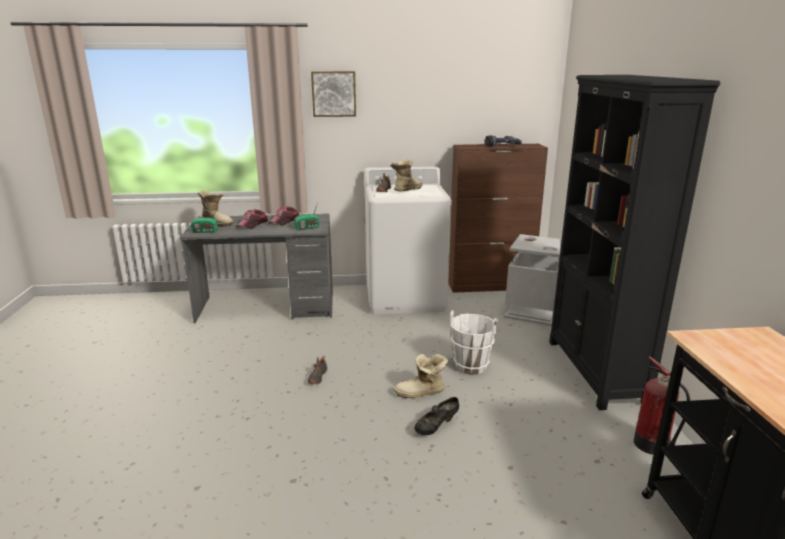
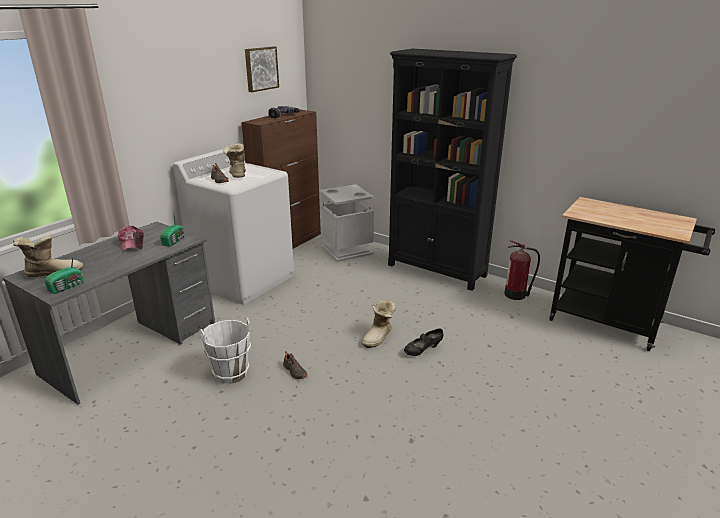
camera: 50 degrees left, 5 degrees up
cap [237,209,268,229] -> none
picture [311,71,356,117] -> picture moved to [245,47,279,92]
black shoe [414,397,459,435] -> black shoe turned 60 degrees clockwise [404,328,443,356]
white bucket [450,310,498,375] -> white bucket moved to [200,318,251,384]

